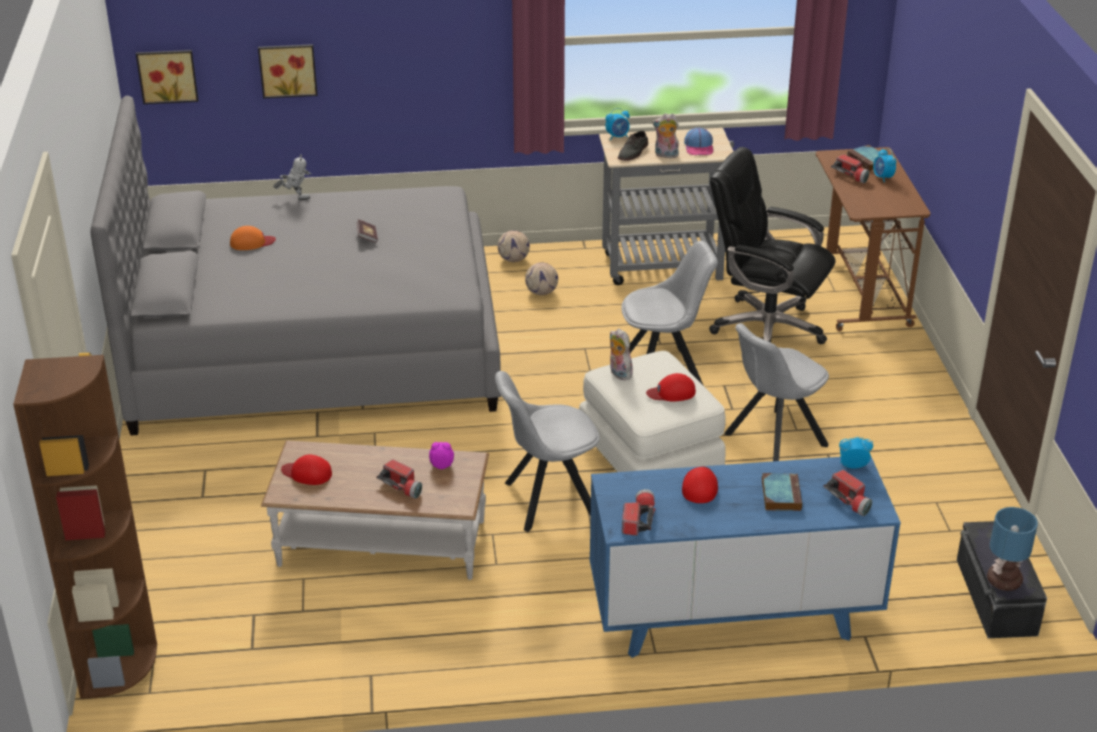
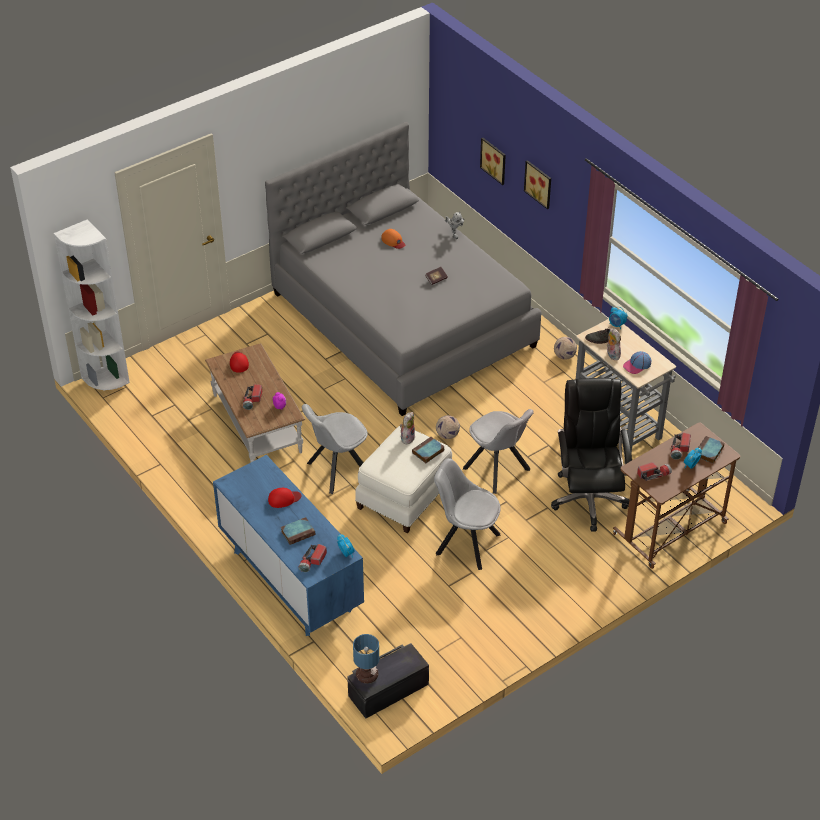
camera: 60 degrees right, 10 degrees up
brown bookcase [13,355,157,699] -> white bookcase [54,219,130,391]
picture [136,50,198,104] -> picture moved to [524,160,551,209]
grey chair [495,371,600,532] -> grey chair turned 75 degrees counterclockwise [302,404,368,494]
football [525,262,558,295] -> football moved to [436,415,460,439]
flashlight [622,489,655,536] -> flashlight moved to [637,462,672,481]
red cap [646,373,696,401] -> none
none -> book [412,437,445,463]

